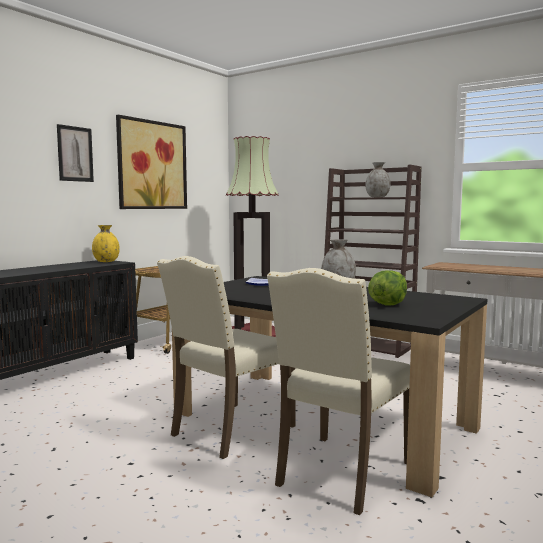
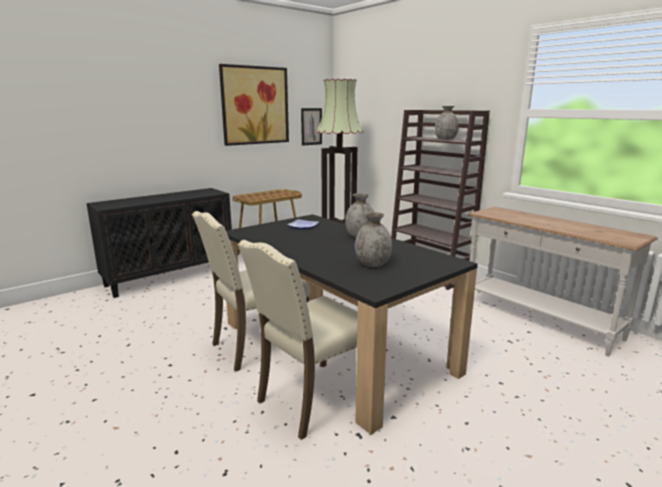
camera: 15 degrees right, 10 degrees up
picture [57,124,94,182] -> picture moved to [301,108,322,146]
yellow vase [92,225,120,262] -> none
lettuce [368,270,407,305] -> grey vase [355,212,392,267]

